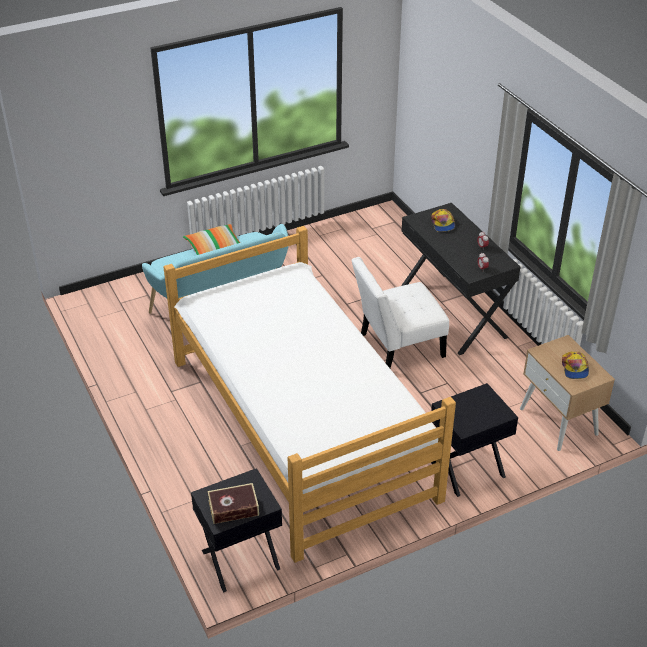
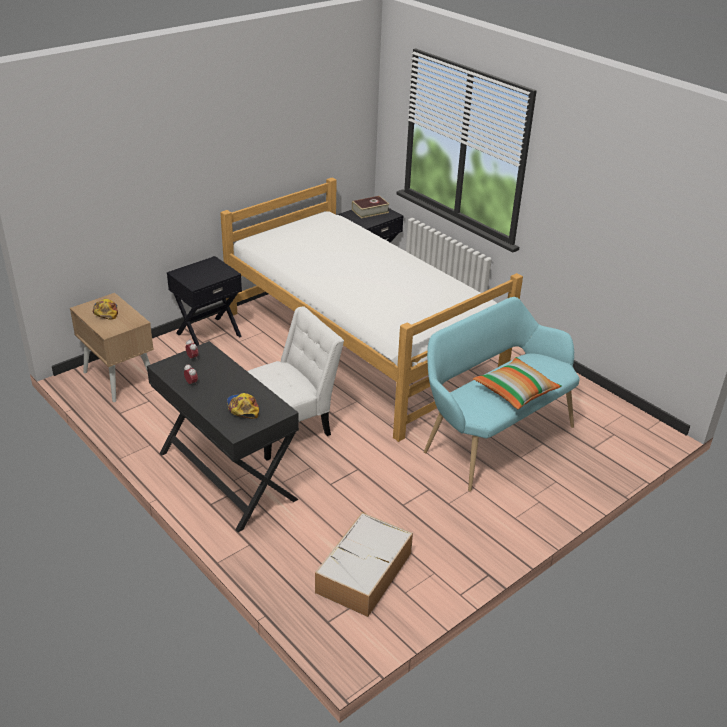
camera: 165 degrees right, 5 degrees down
none -> storage box [315,512,413,617]

